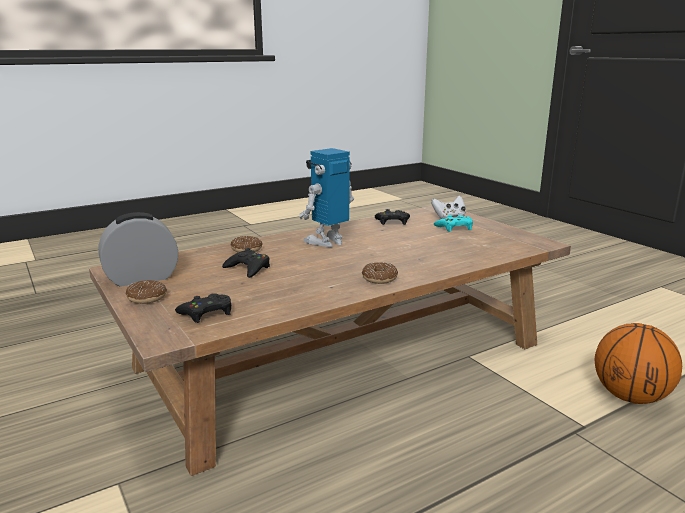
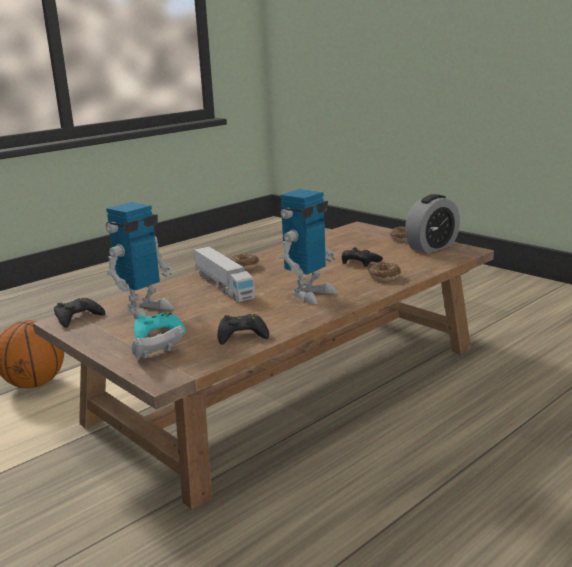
camera: 170 degrees right, 0 degrees up
black game controller [175,293,231,323] -> black game controller moved to [54,298,105,328]
none -> toy robot [106,202,174,319]
none -> toy truck [194,247,255,302]

